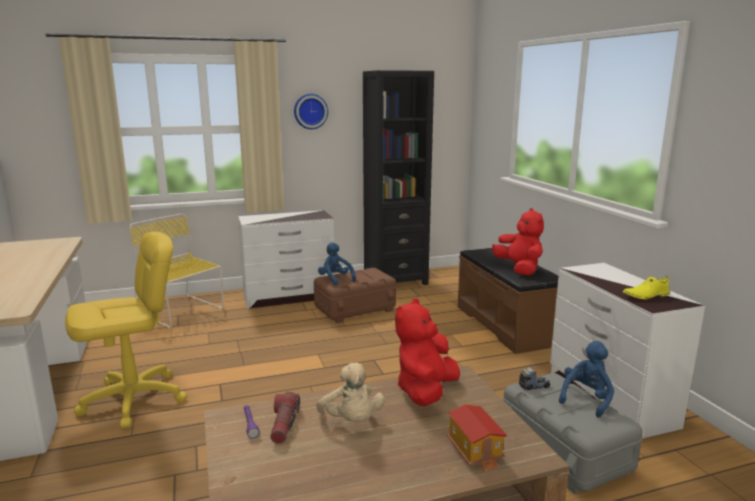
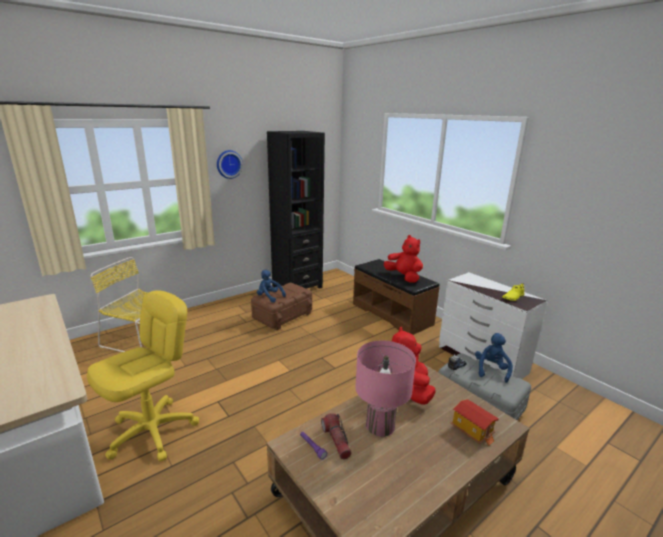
camera: 20 degrees left, 5 degrees up
white dresser [238,210,335,309] -> none
beige plush toy [316,363,385,422] -> pink table lamp [355,341,416,437]

